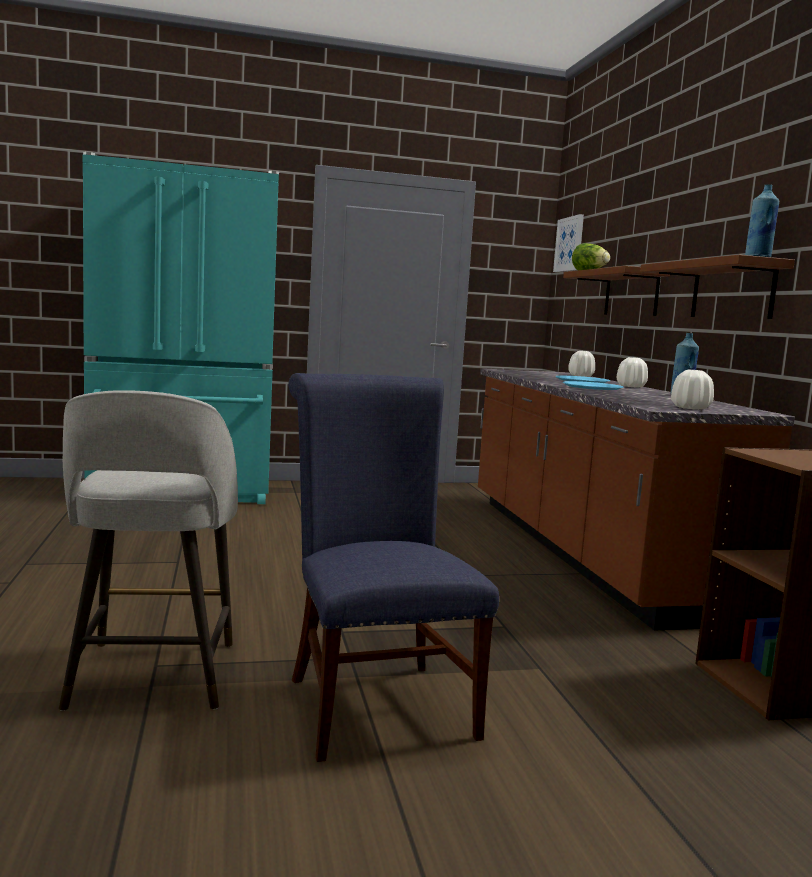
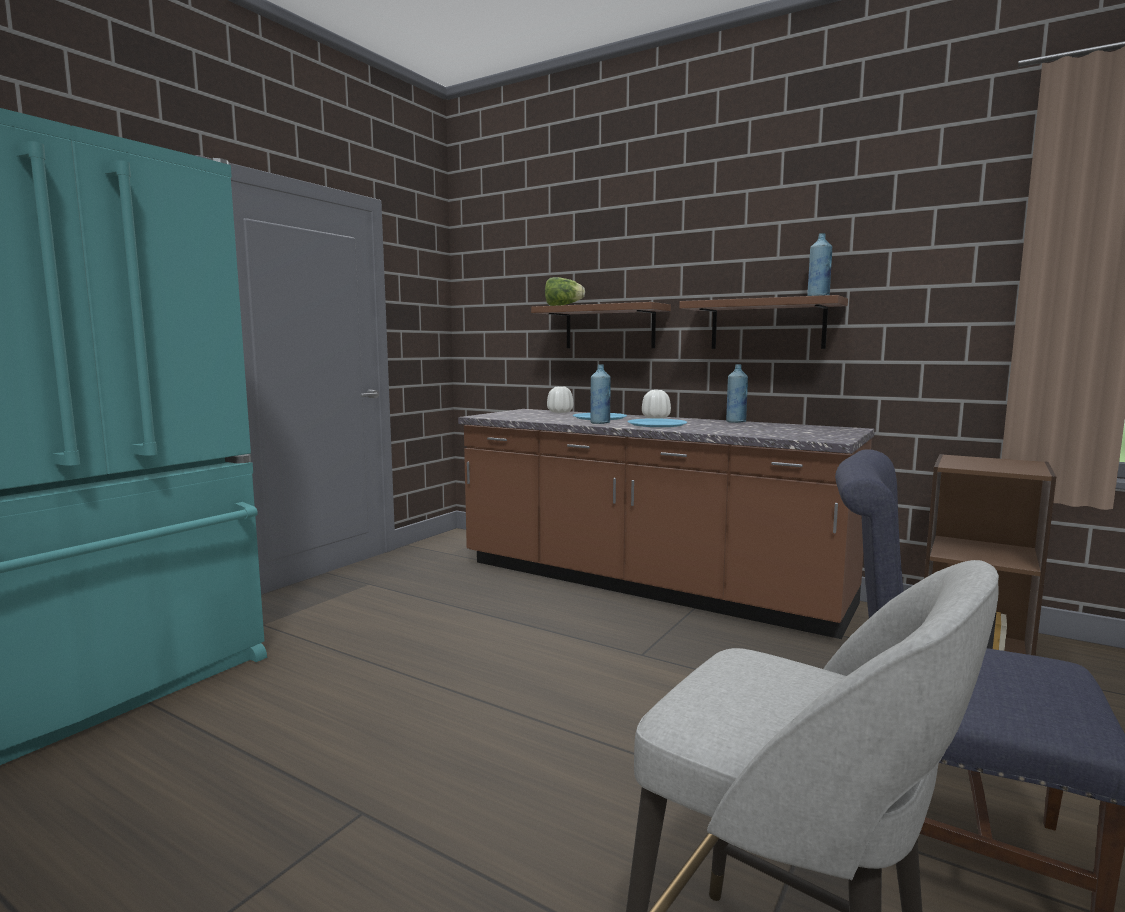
camera: 45 degrees left, 0 degrees up
picture [553,214,584,272] -> none
white vase [671,370,714,410] -> none
none -> blue bottle [590,364,611,424]

